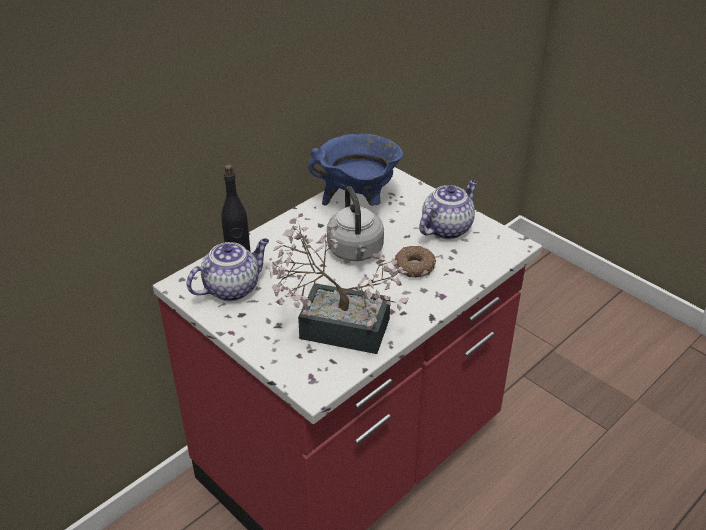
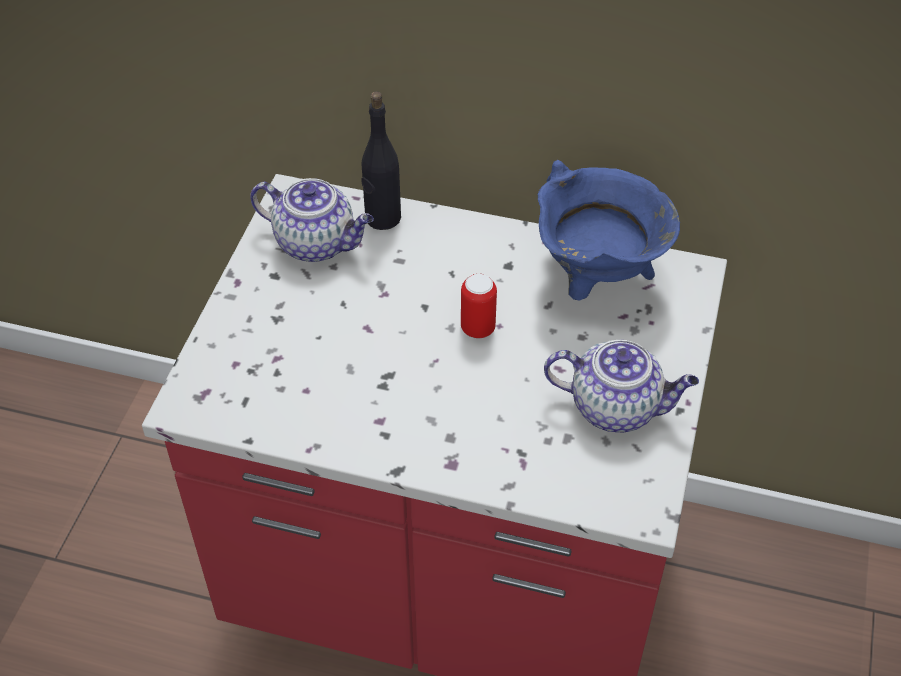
camera: 60 degrees right, 10 degrees up
potted plant [266,213,409,354] -> none
grey kettle [327,186,384,261] -> can [461,274,497,338]
donut [395,246,436,278] -> none

